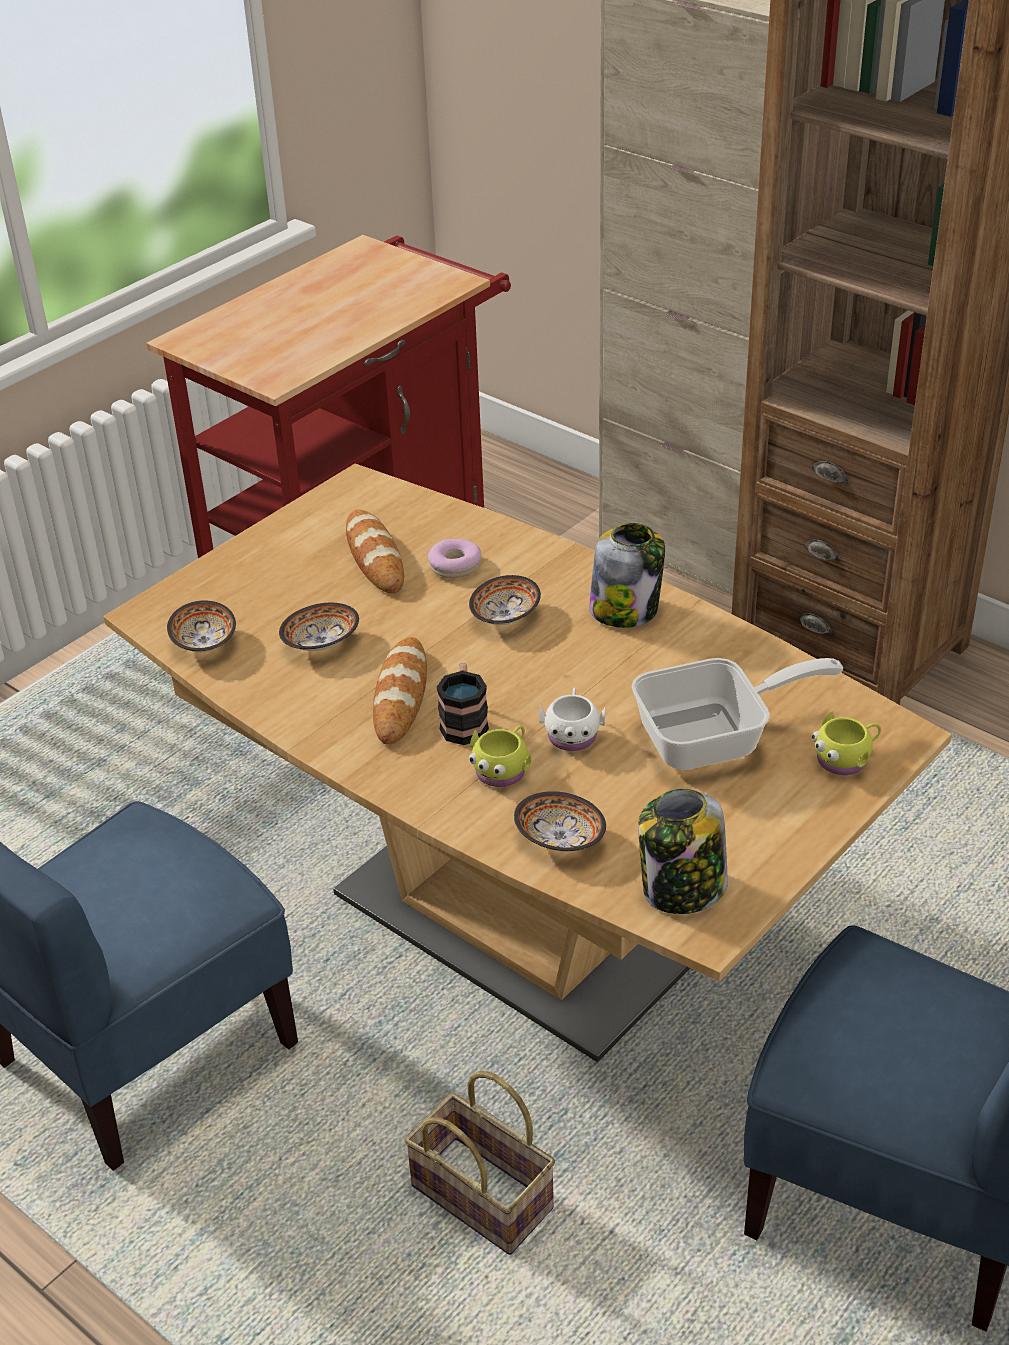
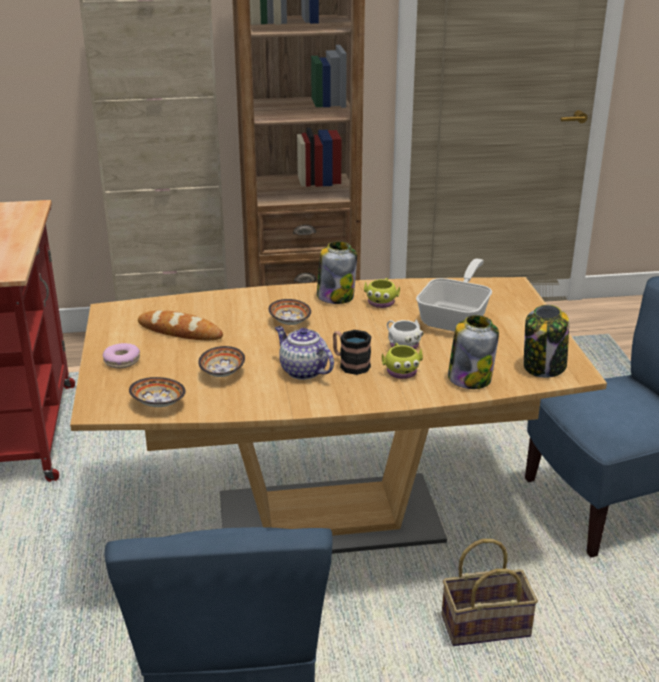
camera: 50 degrees left, 10 degrees down
bread [373,637,427,745] -> teapot [275,326,334,380]
donut [428,539,481,578] -> donut moved to [103,343,140,369]
bowl [514,791,606,851] -> jar [448,315,499,389]
yellow mug [812,711,881,775] -> yellow mug moved to [364,278,400,308]

